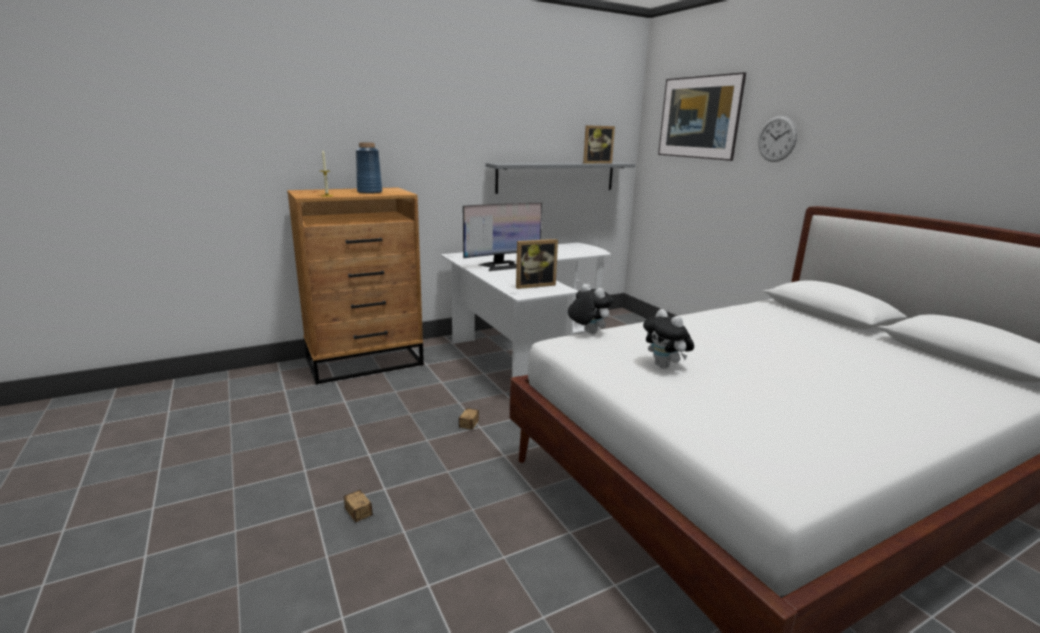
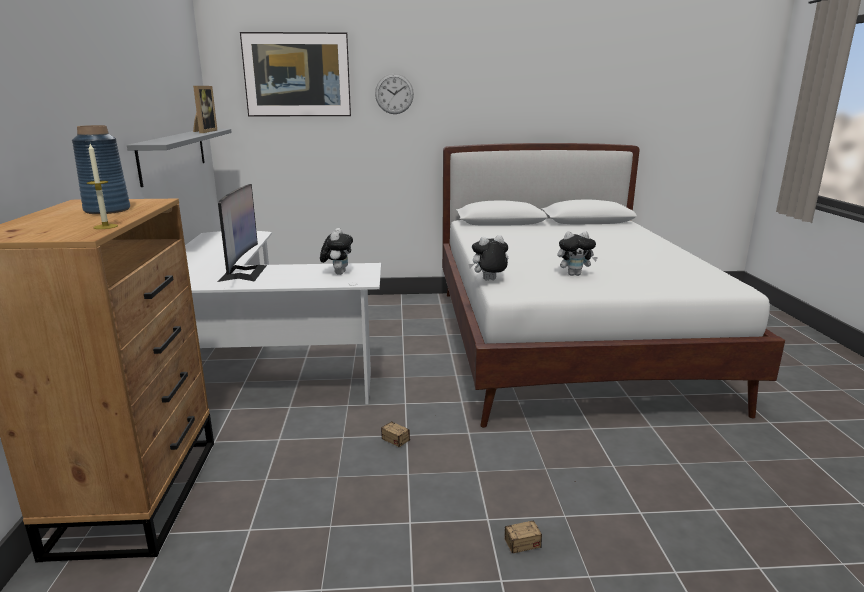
camera: 65 degrees left, 0 degrees up
picture frame [516,239,558,289] -> plush toy [320,228,353,275]

